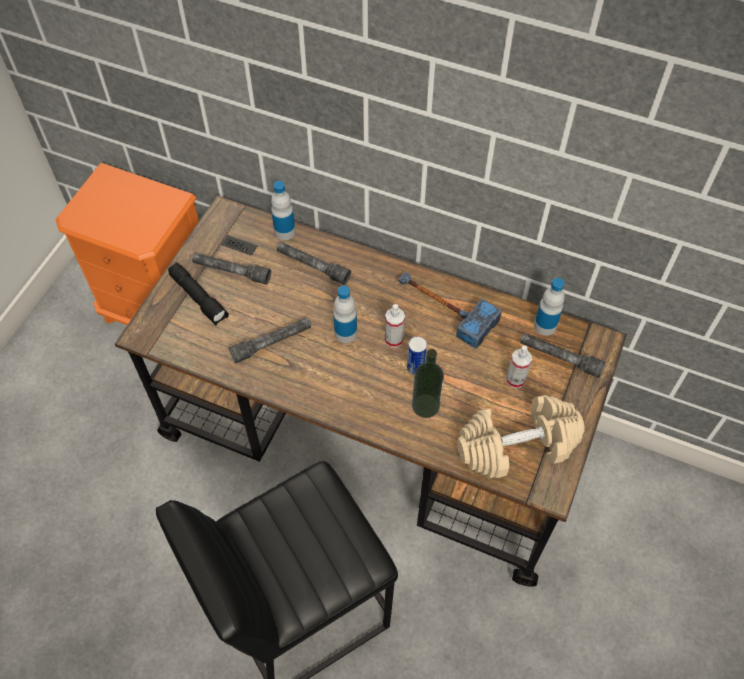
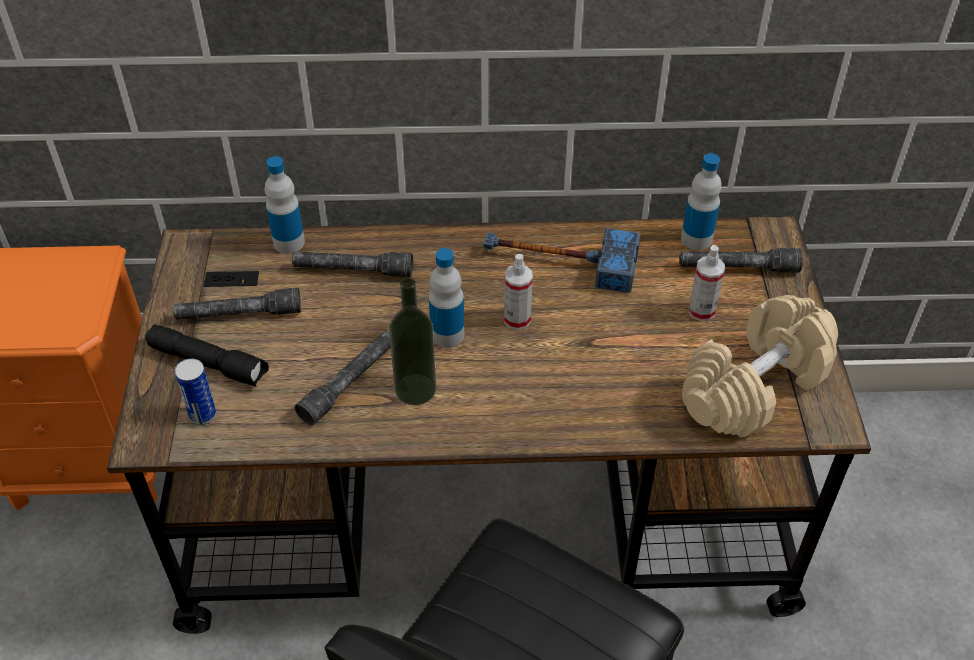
camera: 25 degrees left, 10 degrees down
can [407,337,427,375] -> can moved to [175,358,216,425]
bottle [412,349,444,418] -> bottle moved to [389,278,436,405]

